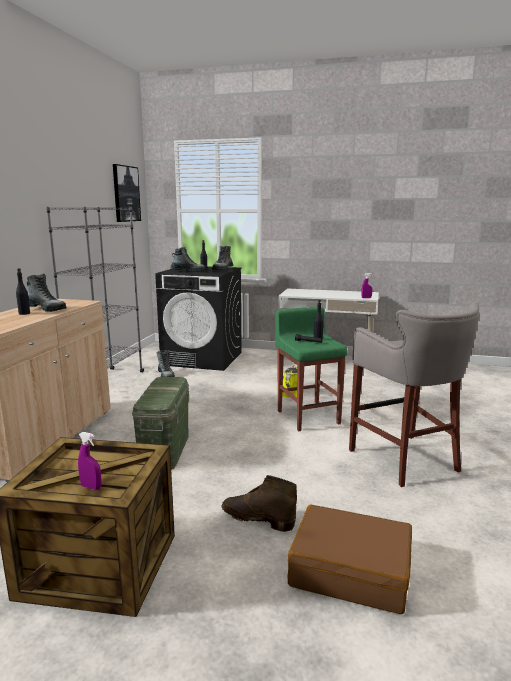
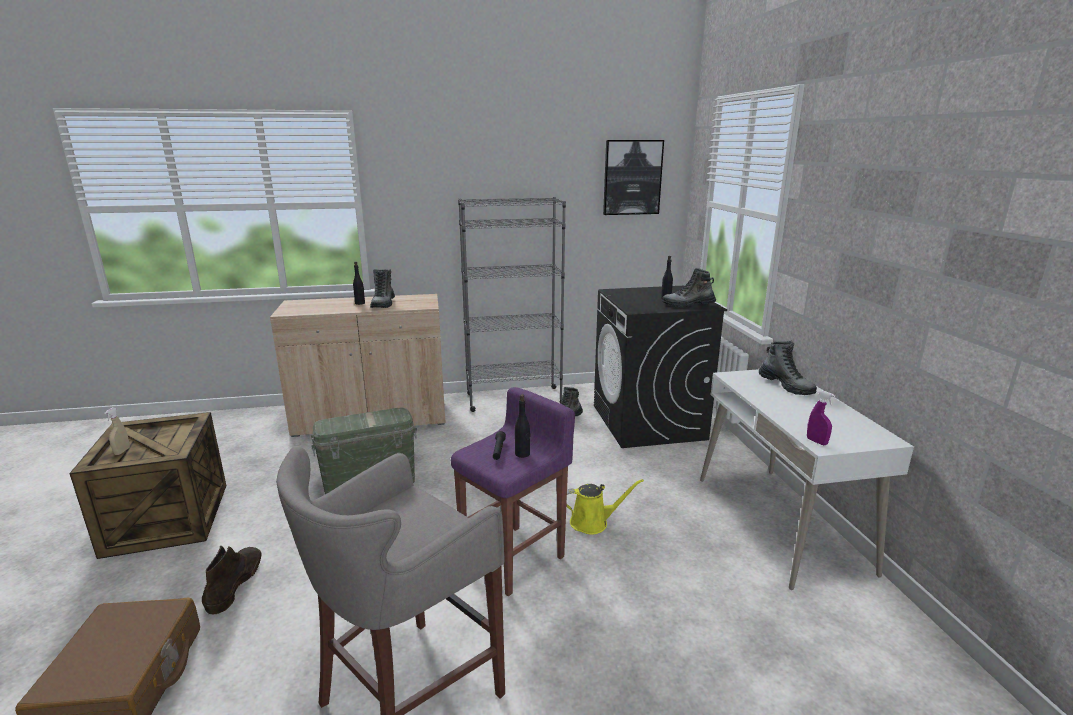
camera: 65 degrees right, 5 degrees up
purple spray bottle [78,432,102,490] -> beige spray bottle [104,407,130,455]
boot [170,247,206,272] -> boot moved to [759,341,817,395]
green stool [275,307,347,431] -> purple stool [451,387,575,596]

